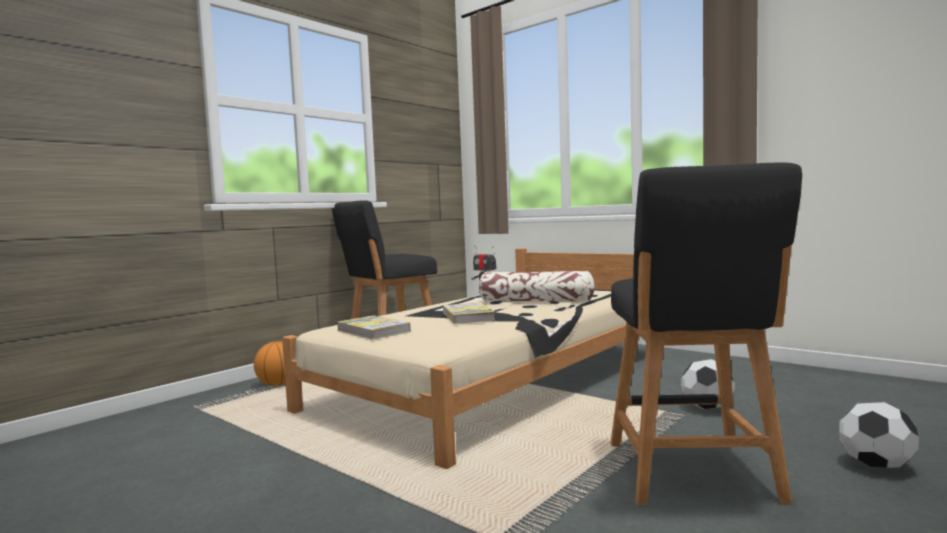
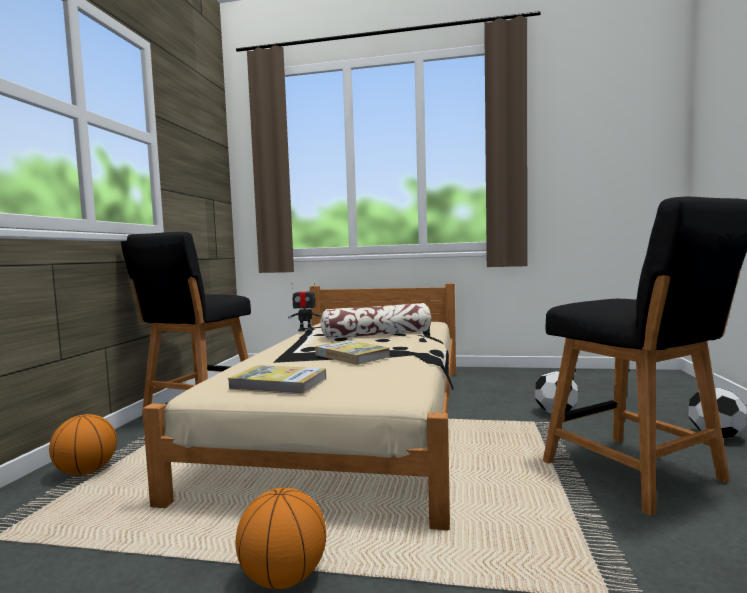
camera: 30 degrees left, 0 degrees up
none -> basketball [236,488,326,589]

